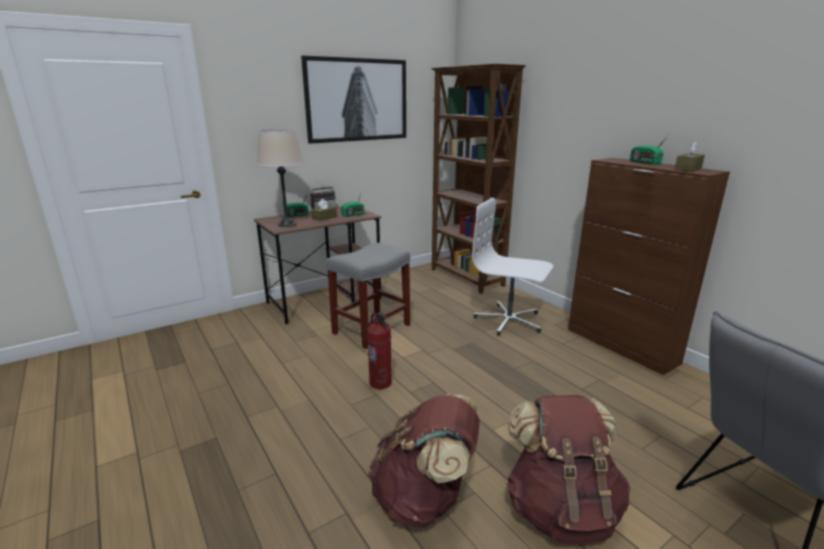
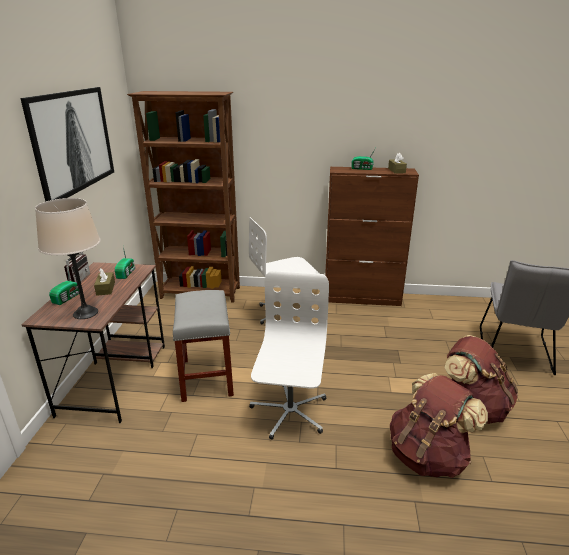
camera: 50 degrees left, 5 degrees up
fire extinguisher [367,312,392,389] -> white office chair [249,271,329,440]

